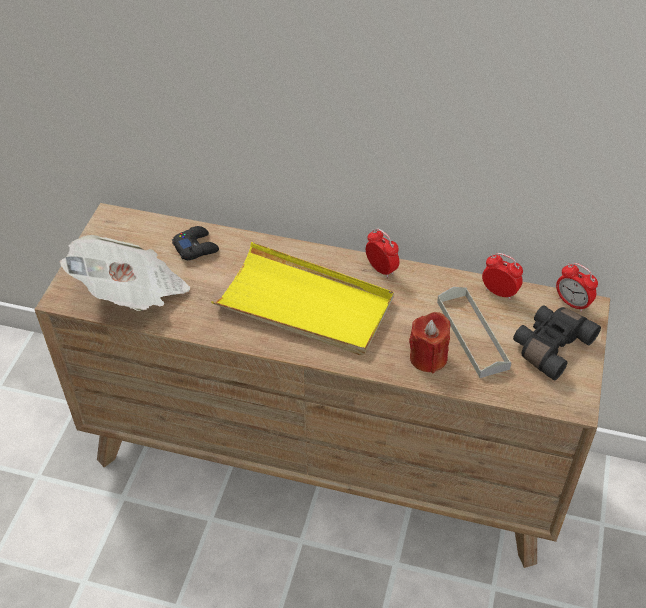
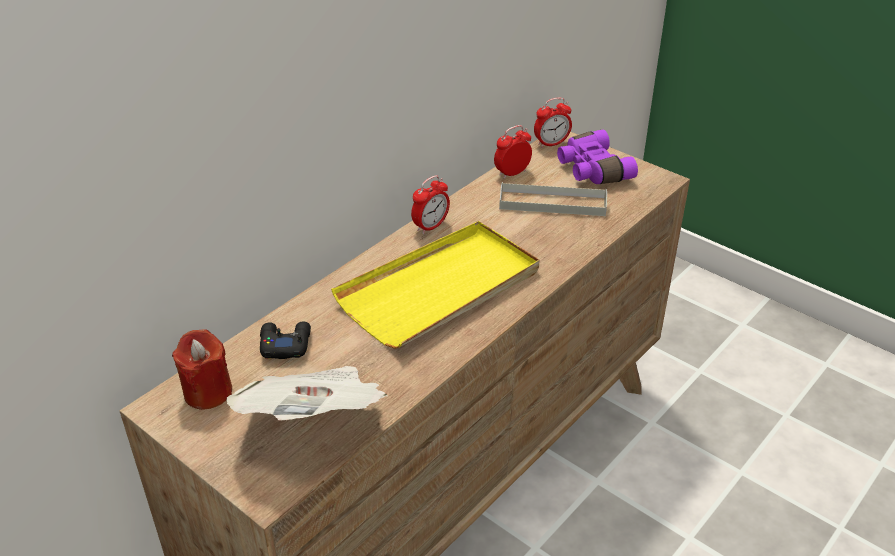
camera: 65 degrees left, 10 degrees down
alarm clock [366,228,399,278] -> alarm clock turned 150 degrees clockwise [411,175,450,234]
red candle [409,312,450,373] -> red candle moved to [172,329,232,410]
black binoculars [513,305,601,380] -> purple binoculars [557,130,638,184]

